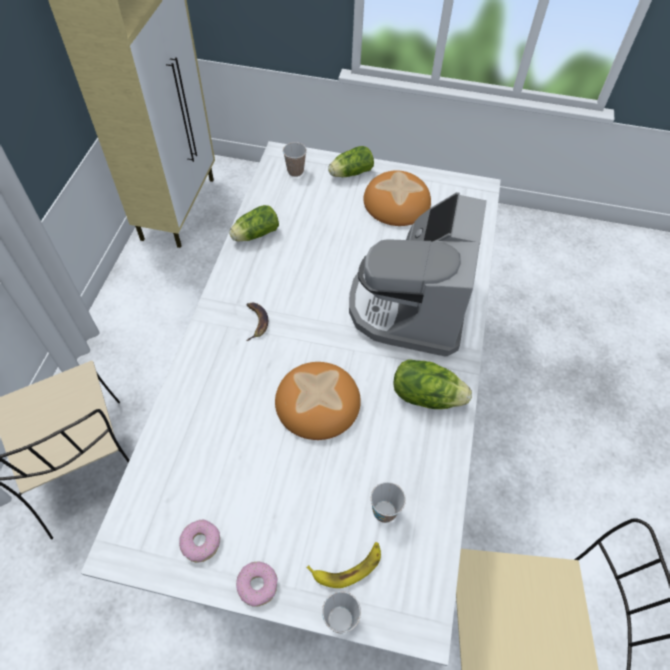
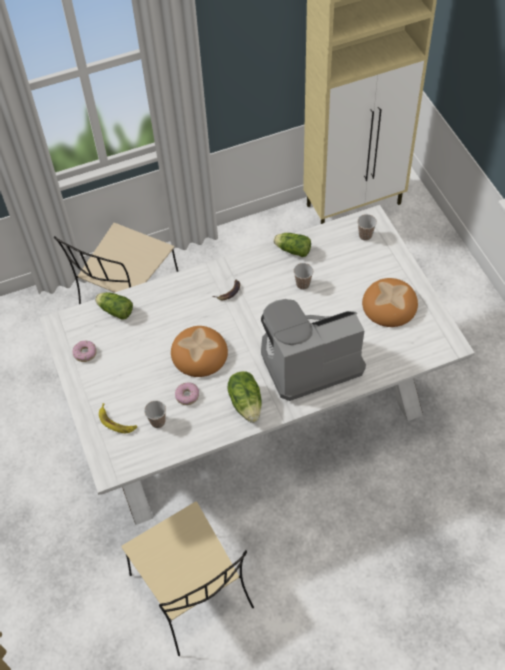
camera: 60 degrees right, 0 degrees up
donut [236,562,278,607] -> donut moved to [175,382,199,405]
cup [322,591,361,633] -> cup moved to [294,263,313,290]
lettuce [328,146,374,177] -> lettuce moved to [95,292,133,320]

